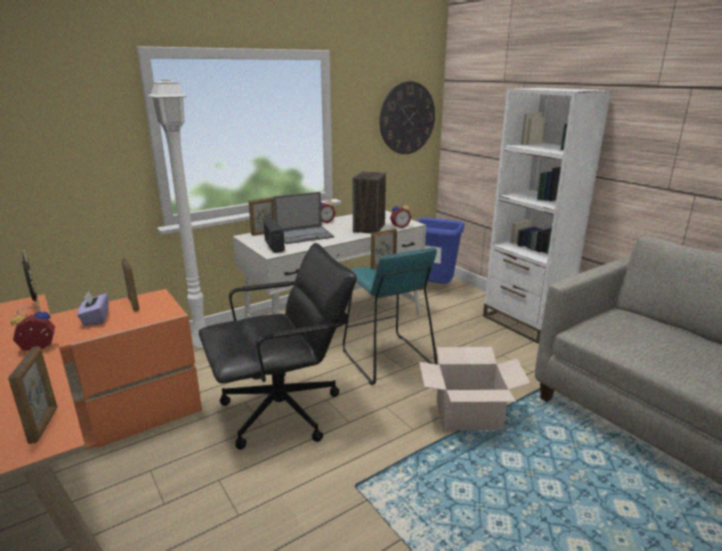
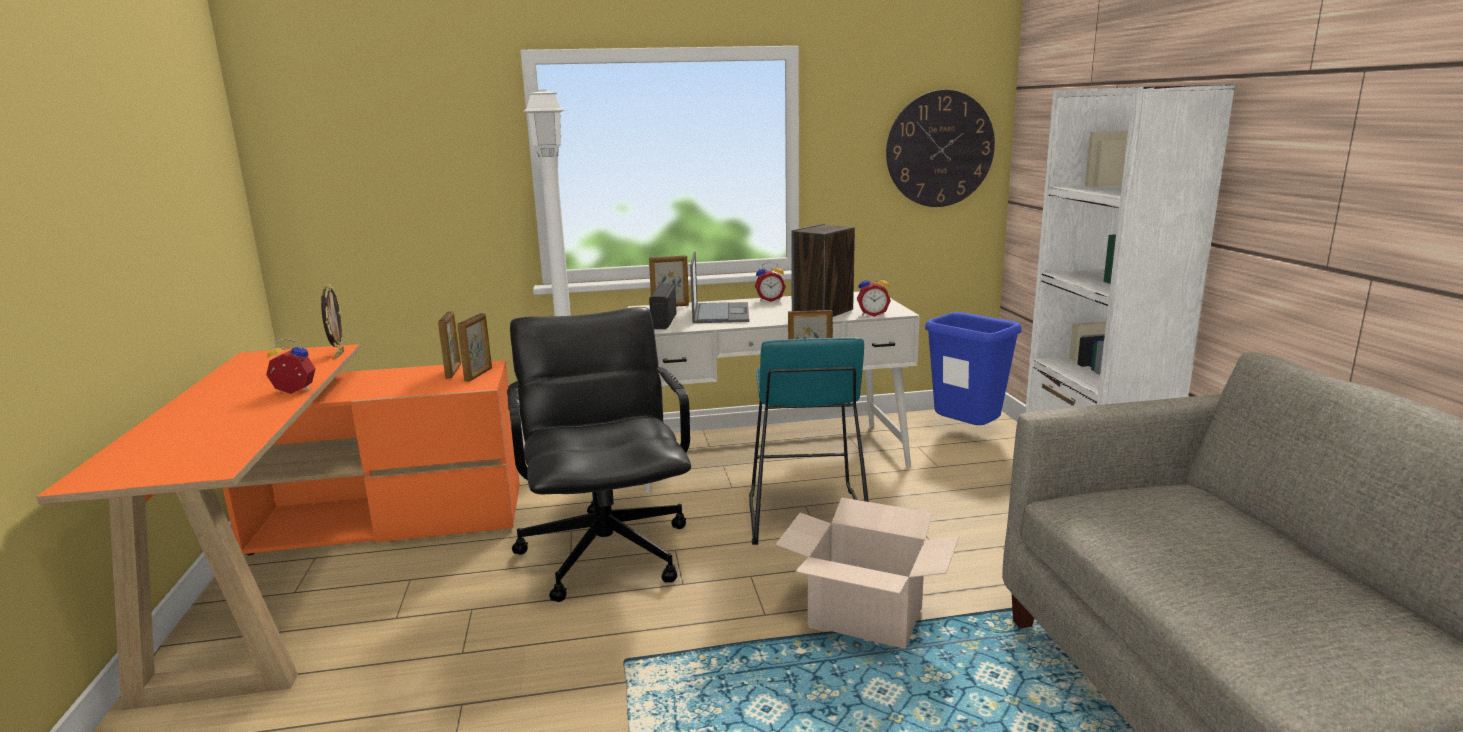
camera: 25 degrees right, 5 degrees down
picture frame [8,346,57,444] -> picture frame moved to [457,313,492,382]
purple tissue box [77,290,109,326] -> none
black office chair [199,243,357,450] -> black office chair turned 105 degrees counterclockwise [507,307,691,602]
laptop [273,192,334,244] -> laptop turned 90 degrees counterclockwise [690,251,749,323]

